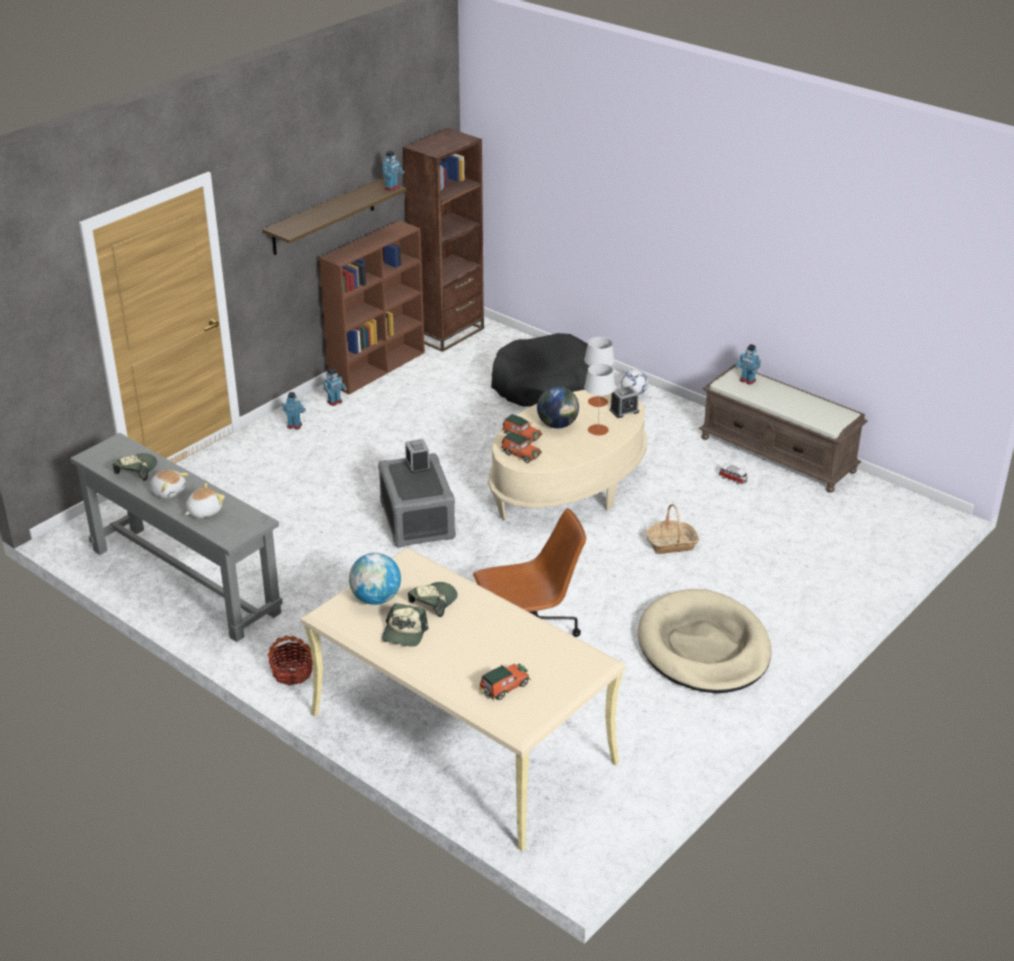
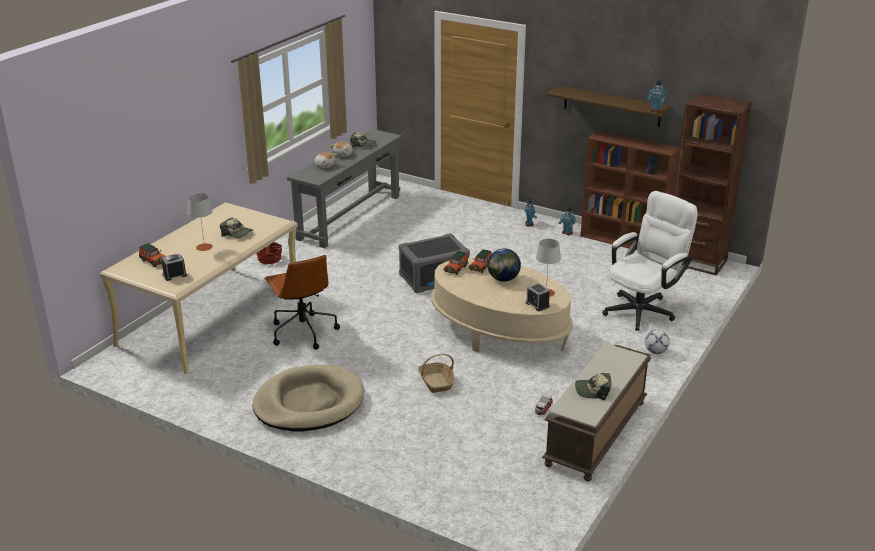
camera: 80 degrees right, 5 degrees down
globe [349,553,401,605] -> none
cap [382,603,428,647] -> cap moved to [575,373,612,400]
alarm clock [405,439,430,473] -> alarm clock moved to [161,253,187,281]
black dog bed [491,333,589,407] -> white office chair [602,191,697,331]
grey table lamp [584,363,616,436] -> grey table lamp moved to [188,193,213,251]
toy robot [735,344,761,385] -> none

